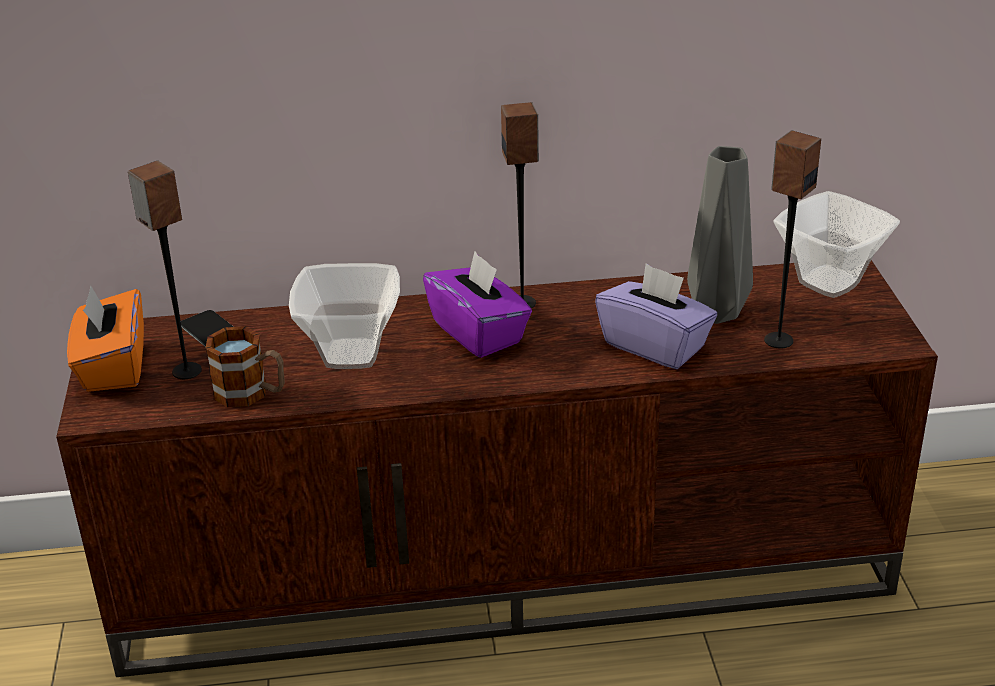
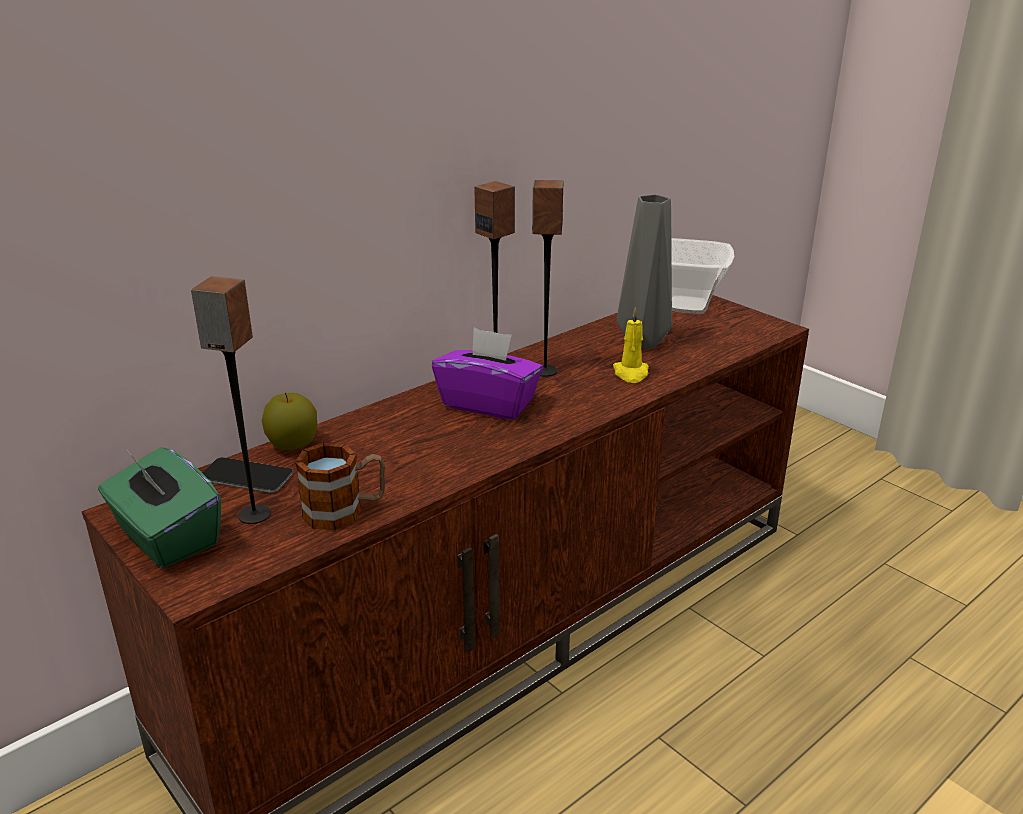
camera: 35 degrees left, 5 degrees down
orange tissue box [67,285,144,392] -> green tissue box [98,447,221,568]
bowl [289,263,400,369] -> none
purple tissue box [595,263,717,369] -> yellow candle [613,307,649,383]
speaker [764,131,821,348] -> speaker moved to [532,180,563,376]
none -> apple [262,393,317,450]

